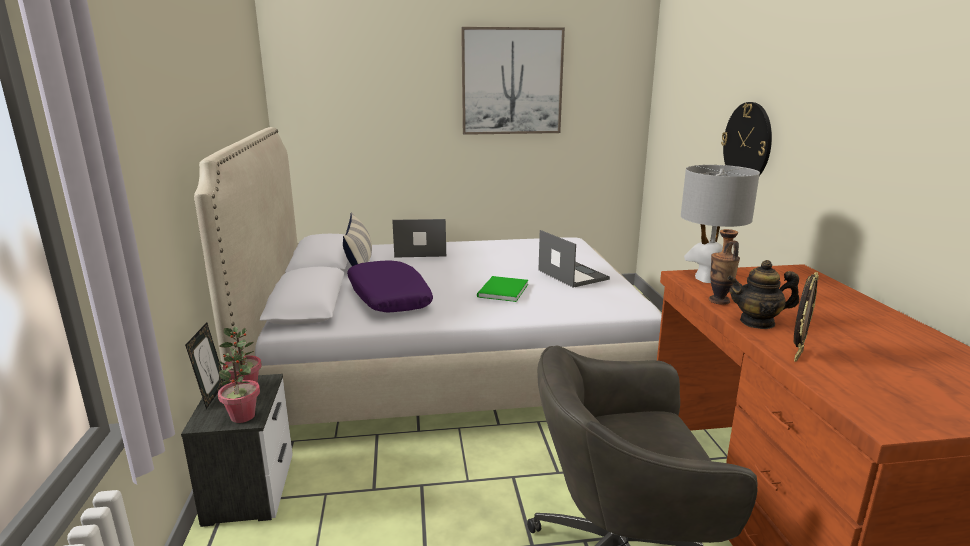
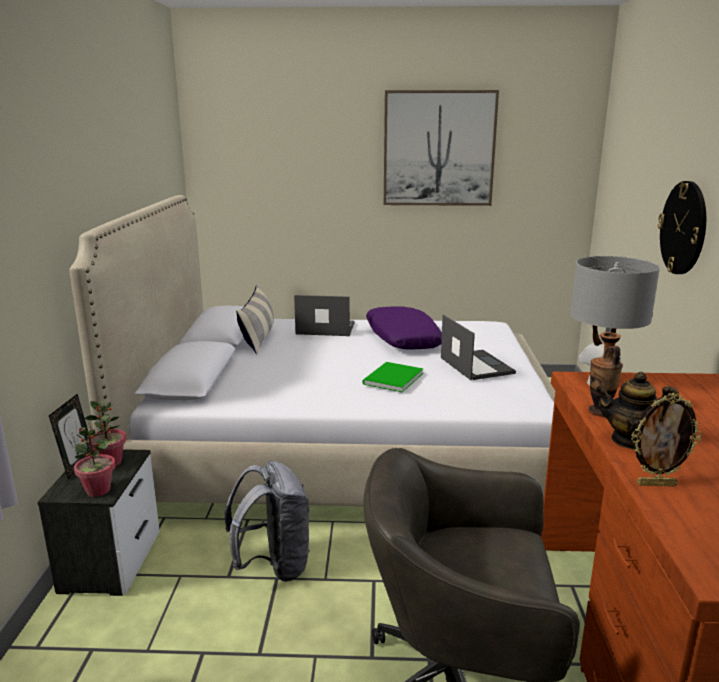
camera: 10 degrees right, 0 degrees up
purple pillow [347,260,433,313] -> purple pillow moved to [366,306,442,349]
picture frame [794,272,819,362] -> picture frame turned 45 degrees clockwise [631,393,702,486]
none -> grey backpack [225,461,311,582]

